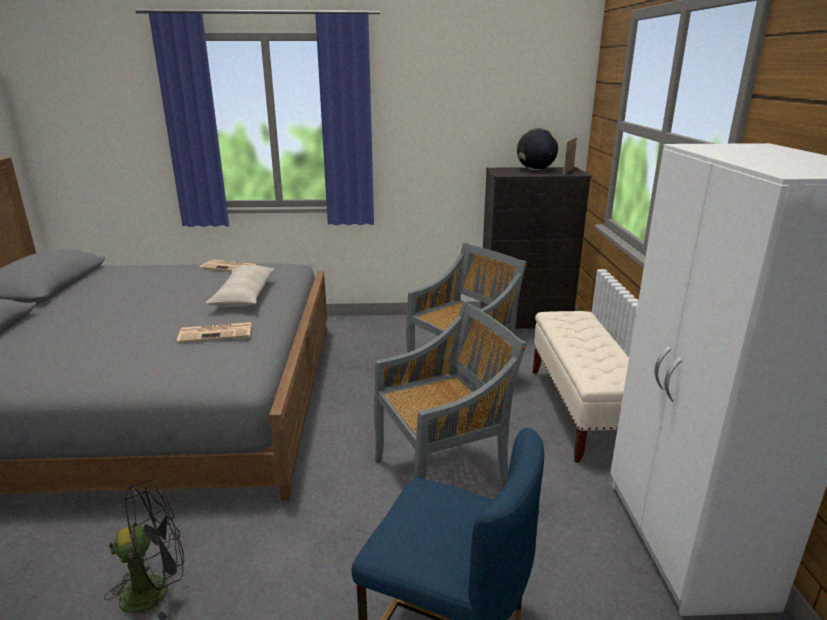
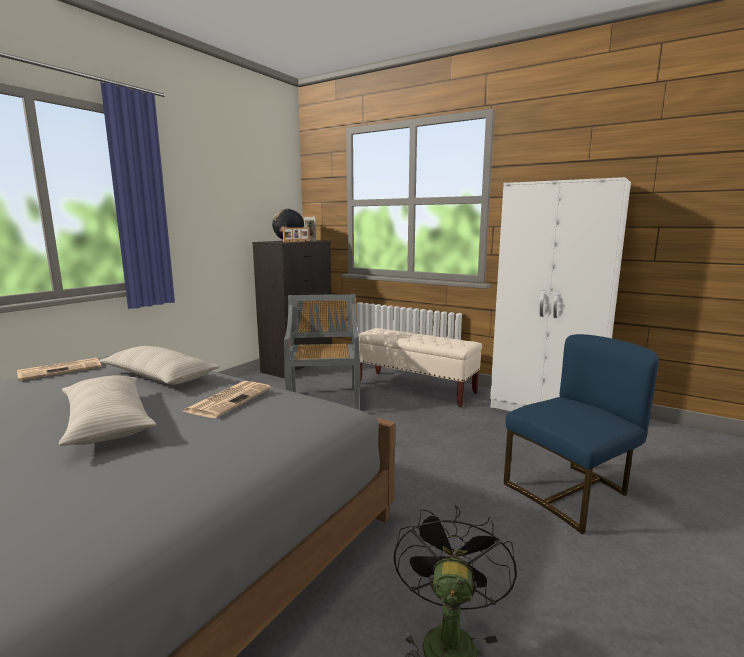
camera: 55 degrees left, 10 degrees down
grey chair [374,301,527,489] -> none
none -> beige pillow [59,375,156,446]
none -> picture frame [283,227,310,242]

